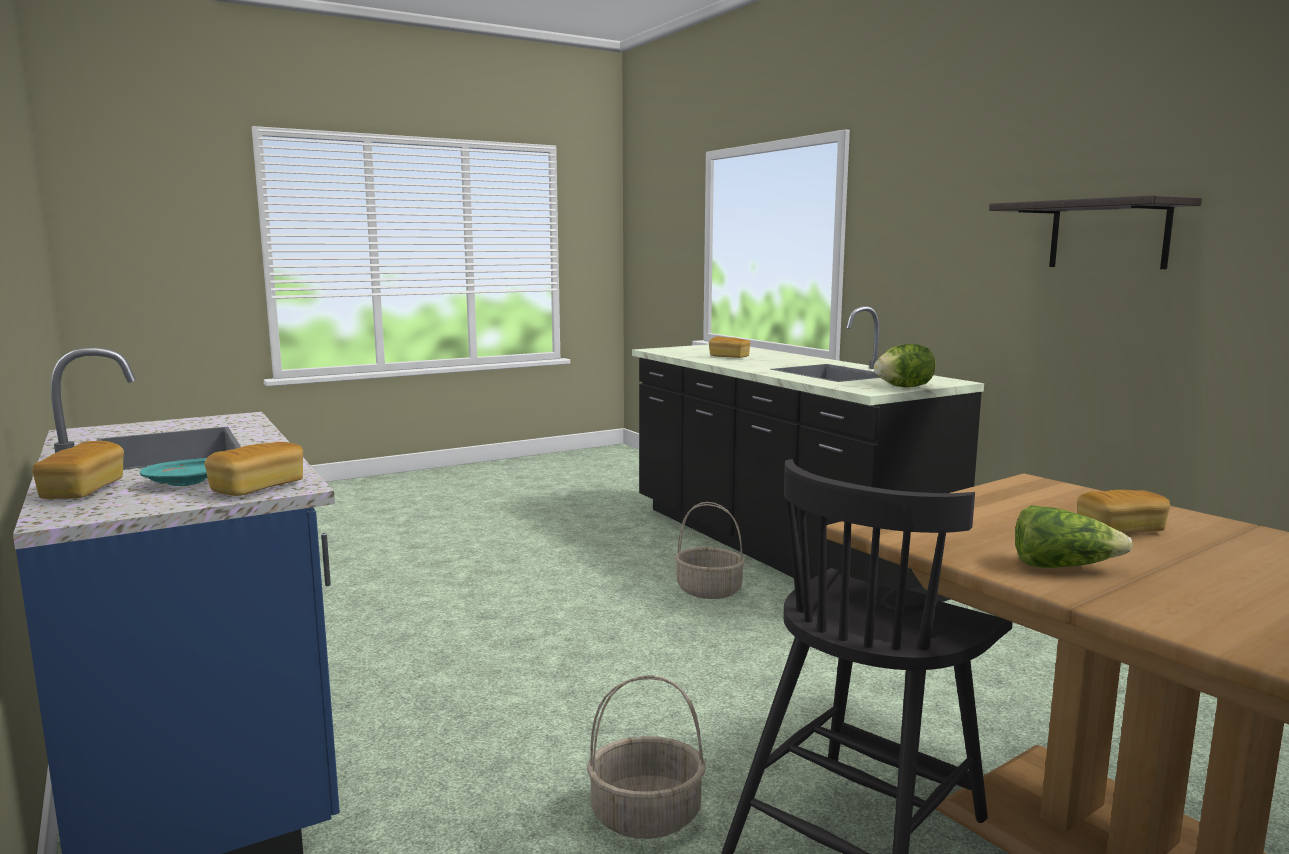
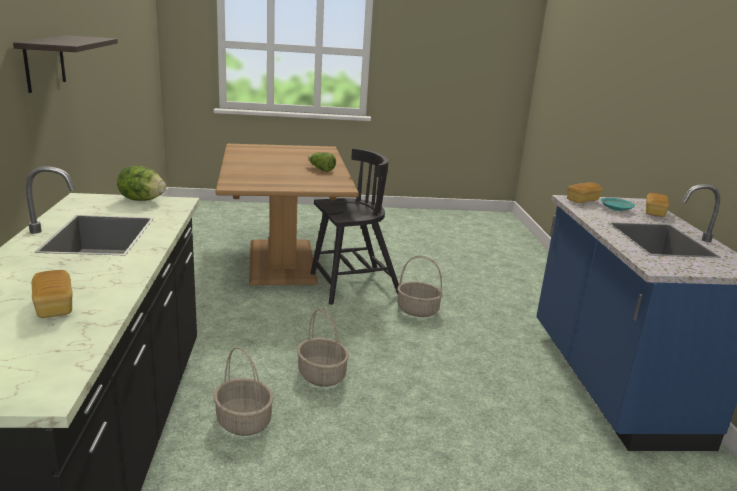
camera: 155 degrees left, 10 degrees up
bread [1077,490,1170,533] -> none
none -> basket [297,308,349,387]

